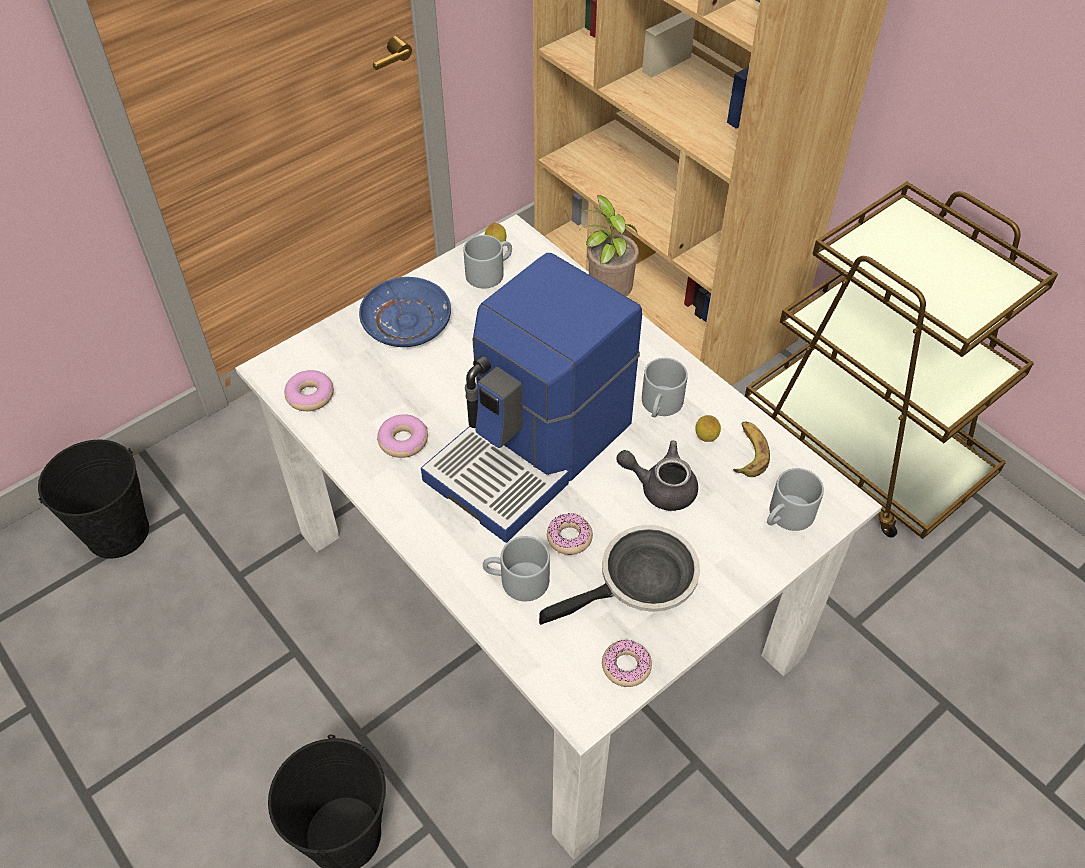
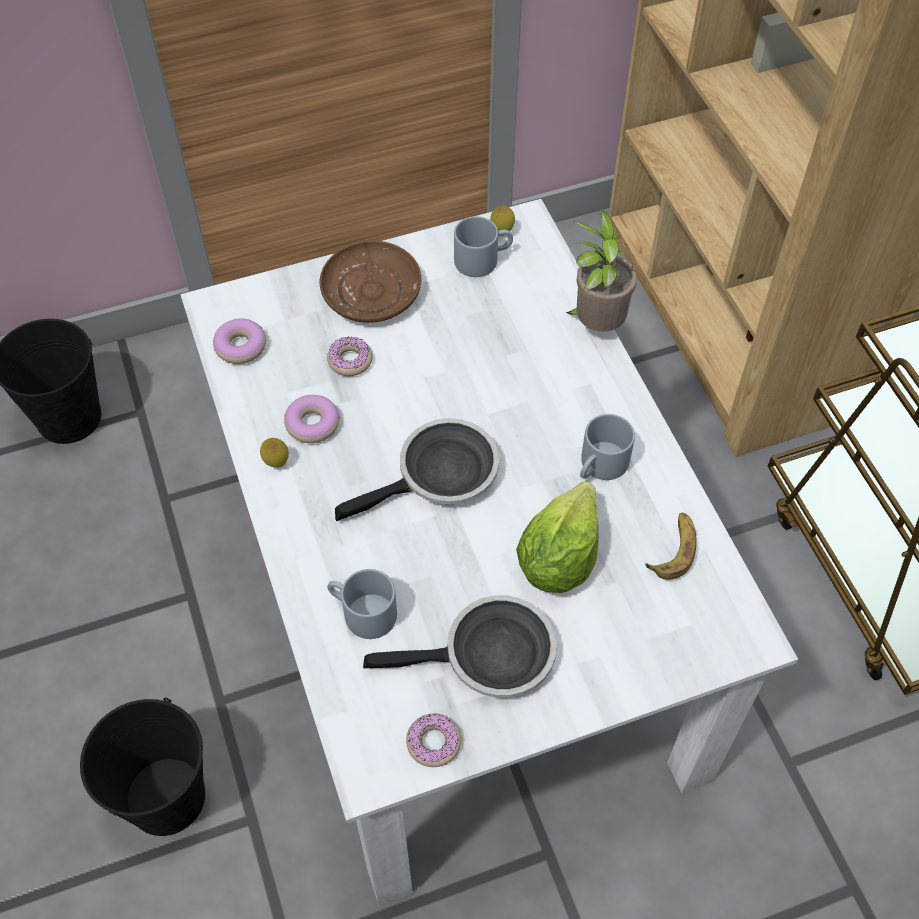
camera: 20 degrees right, 5 degrees up
blue plate [359,277,451,347] -> brown plate [319,240,421,323]
coffee machine [421,253,642,543] -> frying pan [335,418,499,521]
donut [547,513,593,555] -> donut moved to [327,337,372,376]
grey teapot [616,441,698,511] -> lettuce [516,482,598,593]
lemon [695,415,721,442] -> lemon moved to [260,438,289,468]
grey mug [767,468,824,531] -> none

